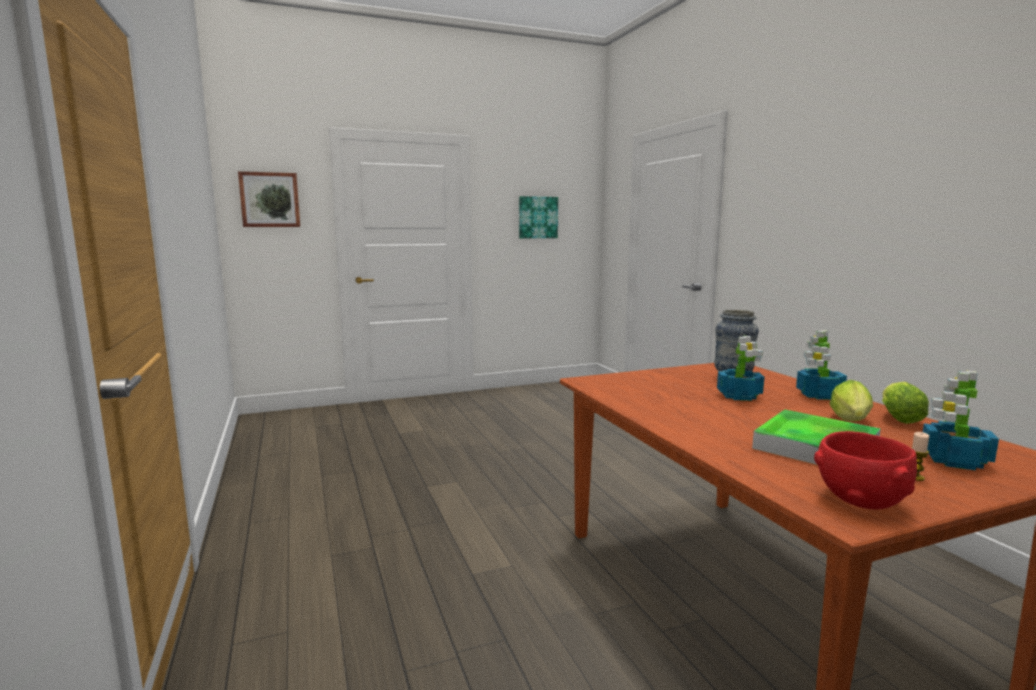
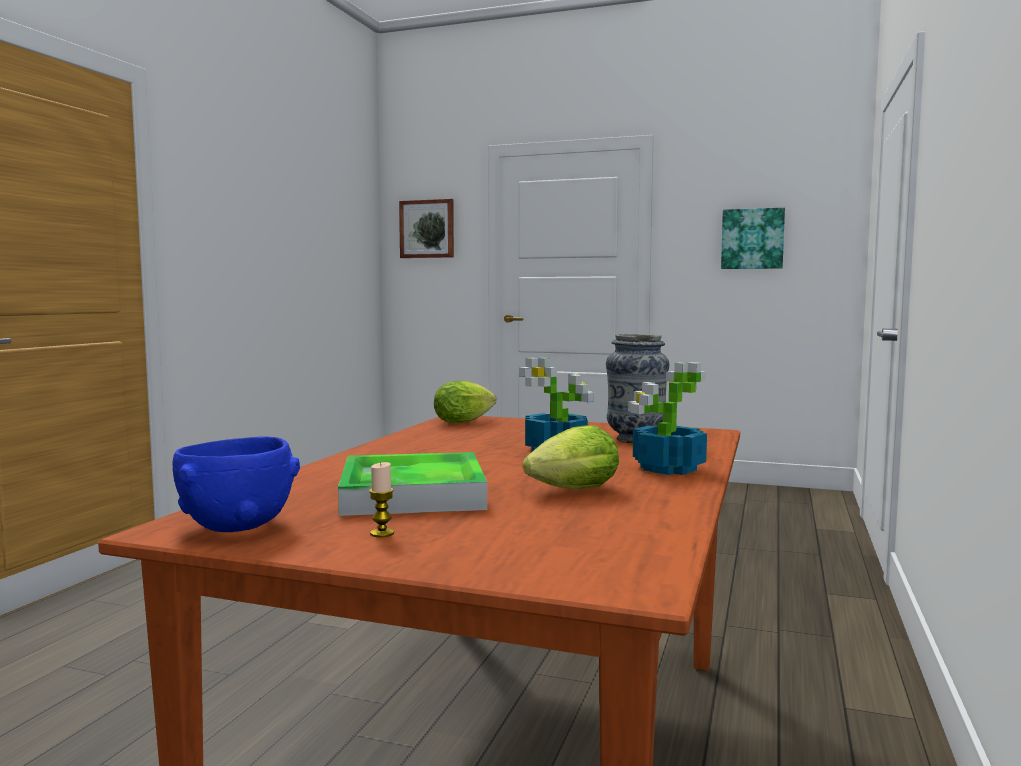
camera: 40 degrees right, 5 degrees down
red bowl [814,431,917,510] -> blue bowl [172,436,300,532]
lettuce [882,382,929,424] -> lettuce moved to [434,381,496,423]
potted plant [923,371,999,470] -> none

